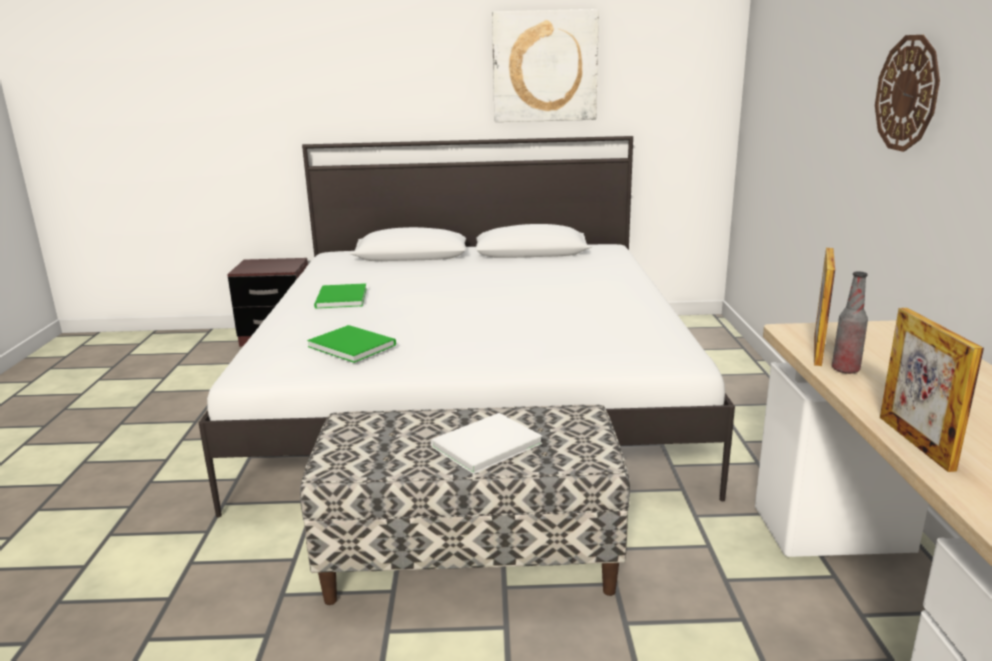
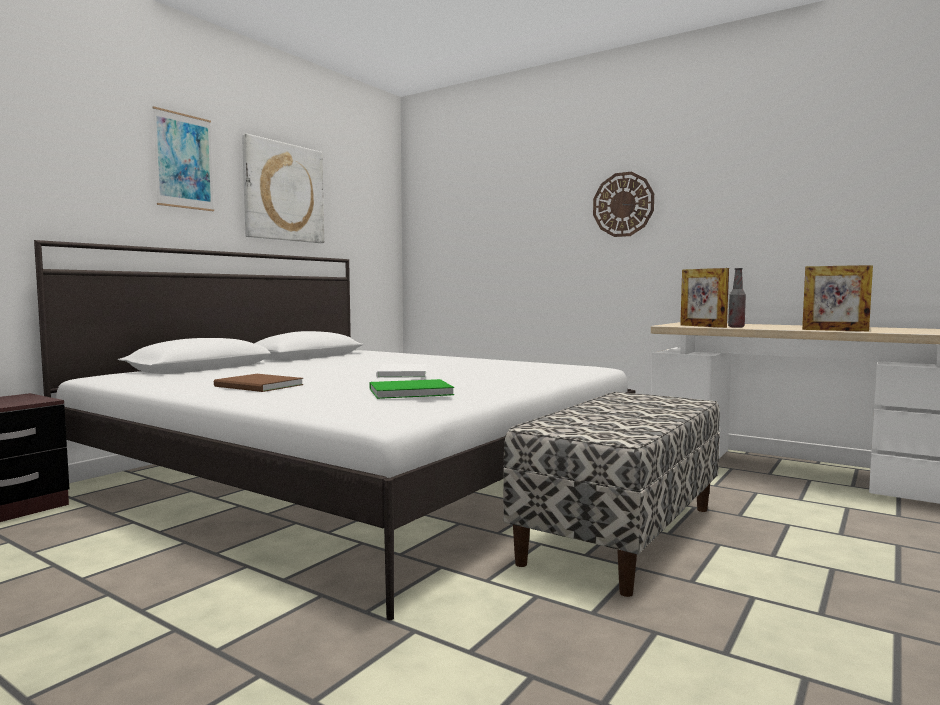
camera: 55 degrees left, 15 degrees down
green book [314,283,367,309] -> brown book [214,374,303,392]
white book [431,413,542,474] -> white book moved to [376,364,426,378]
none -> picture [152,106,214,211]

